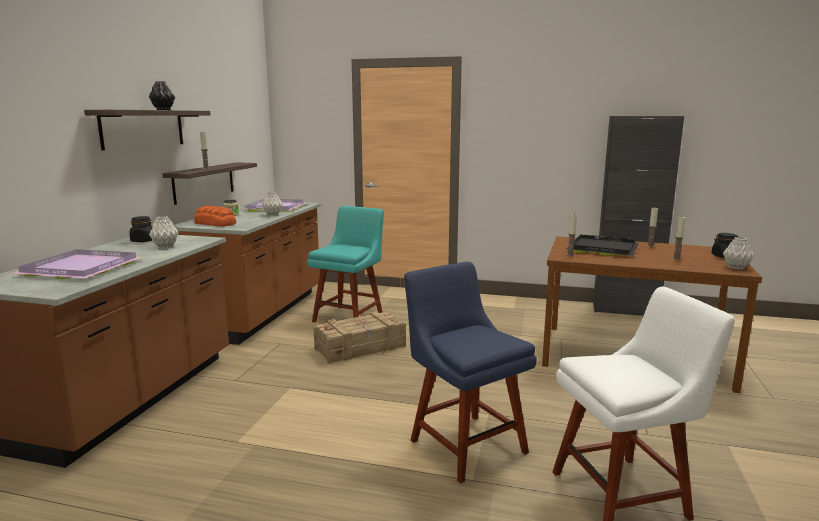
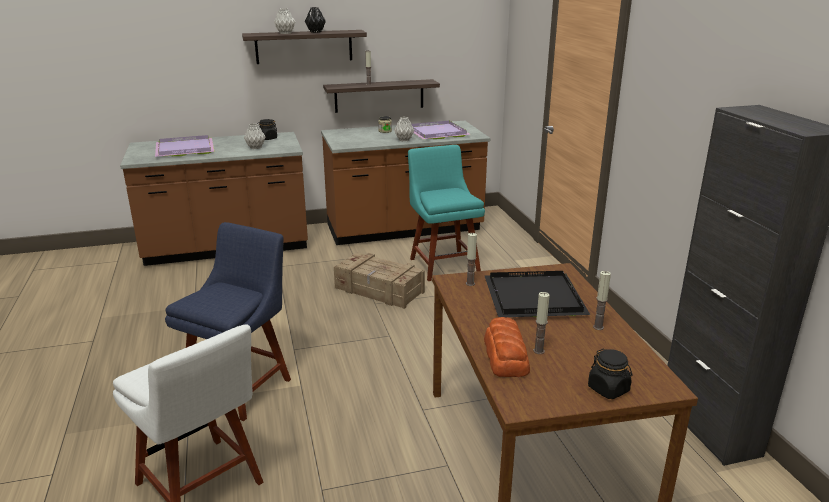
camera: 60 degrees right, 10 degrees up
bread [194,206,236,227] -> bread moved to [484,317,530,377]
turquoise chair [307,206,384,323] -> turquoise chair turned 105 degrees counterclockwise [408,145,485,281]
grey vase [723,237,754,270] -> grey vase moved to [274,8,295,34]

